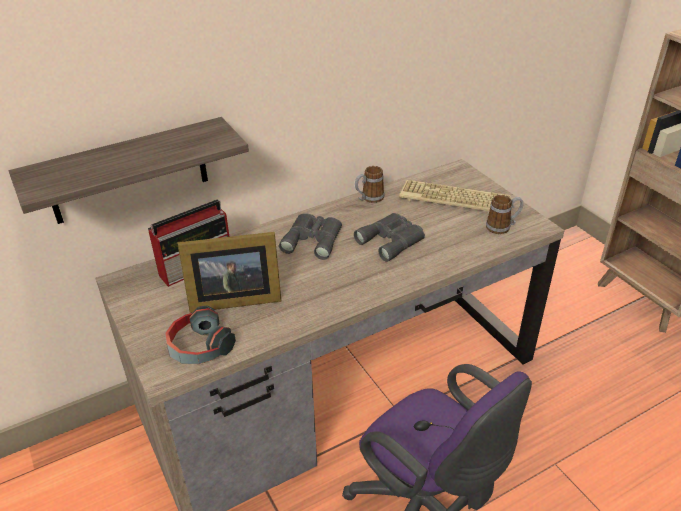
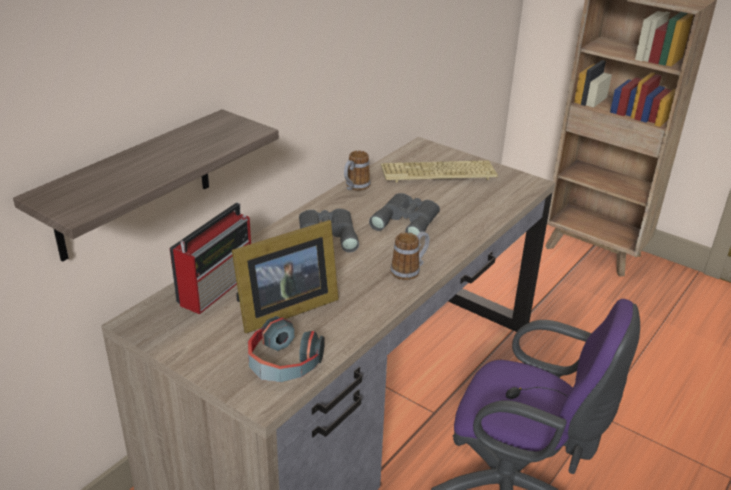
camera: 25 degrees left, 5 degrees down
mug [486,195,523,234] -> mug moved to [391,231,430,280]

